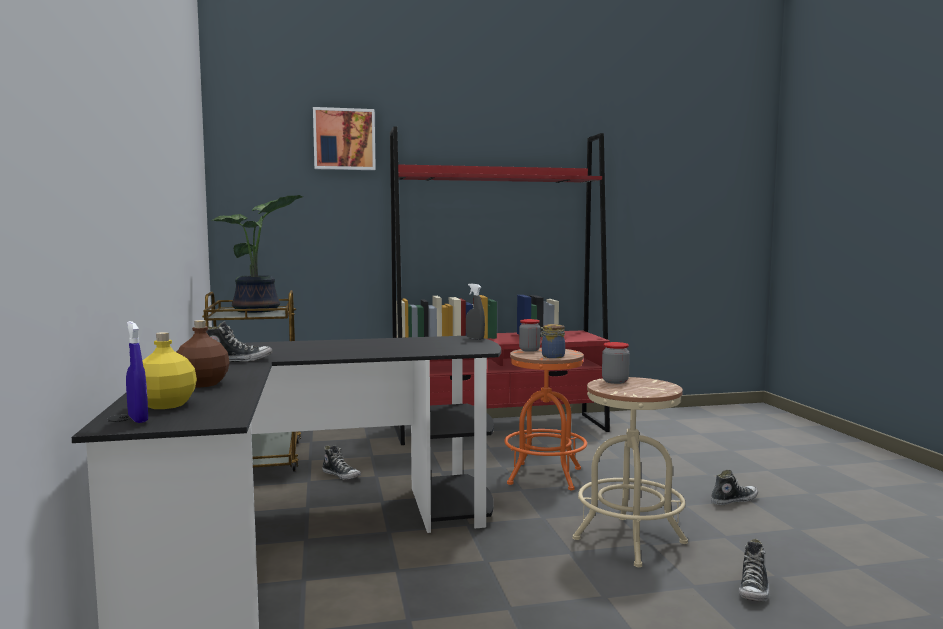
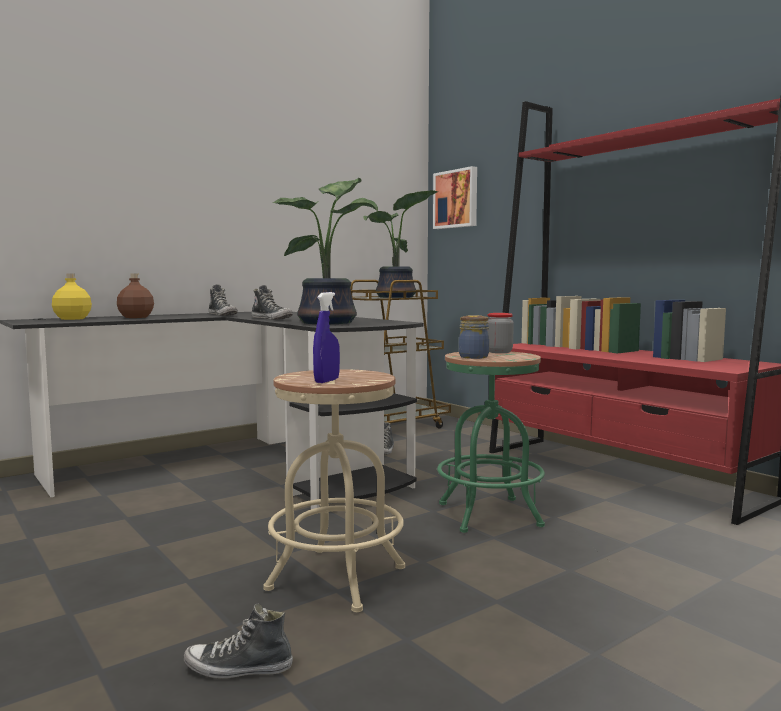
camera: 65 degrees right, 0 degrees up
blue spray bottle [126,321,148,423] -> blue spray bottle moved to [313,292,340,383]
picture [313,107,376,170] -> picture moved to [433,166,477,229]
grey spray bottle [466,284,485,340] -> none
orange stool [504,348,587,491] -> green stool [437,352,545,533]
jar [602,342,630,384] -> none
shoe [711,470,758,505] -> shoe moved to [252,285,293,320]
none -> potted plant [273,178,378,324]

